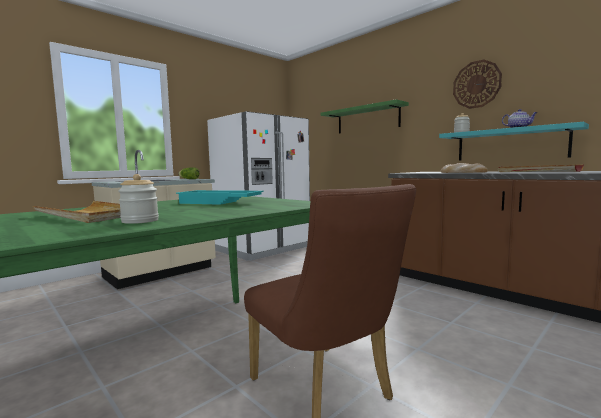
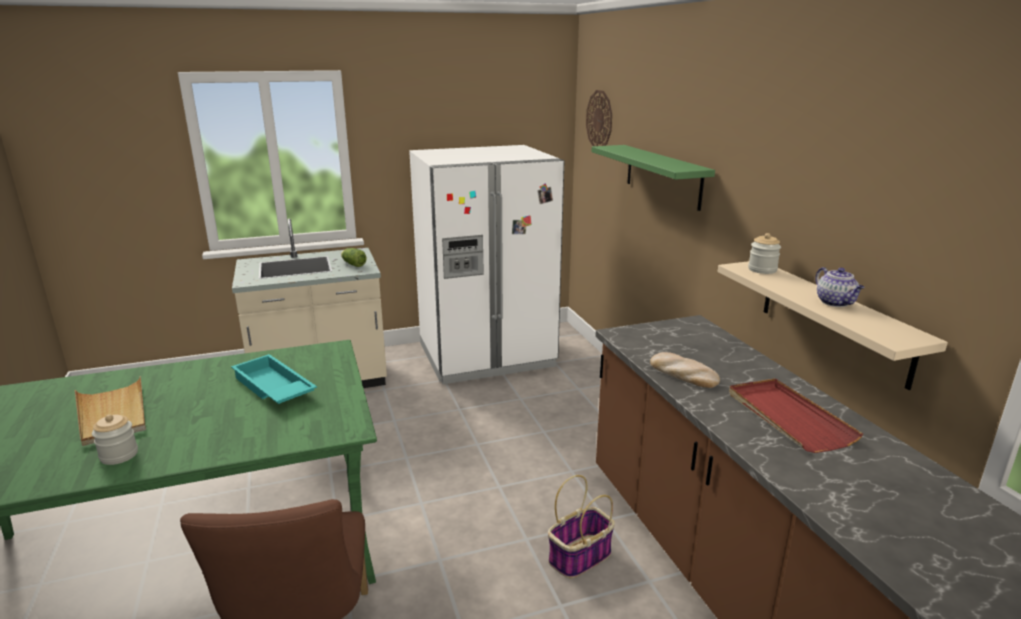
camera: 25 degrees right, 15 degrees up
turquoise shelf [439,122,589,160] -> beige shelf [718,261,948,390]
wall clock [453,60,502,109] -> wall clock moved to [586,90,612,146]
none -> basket [548,475,615,579]

